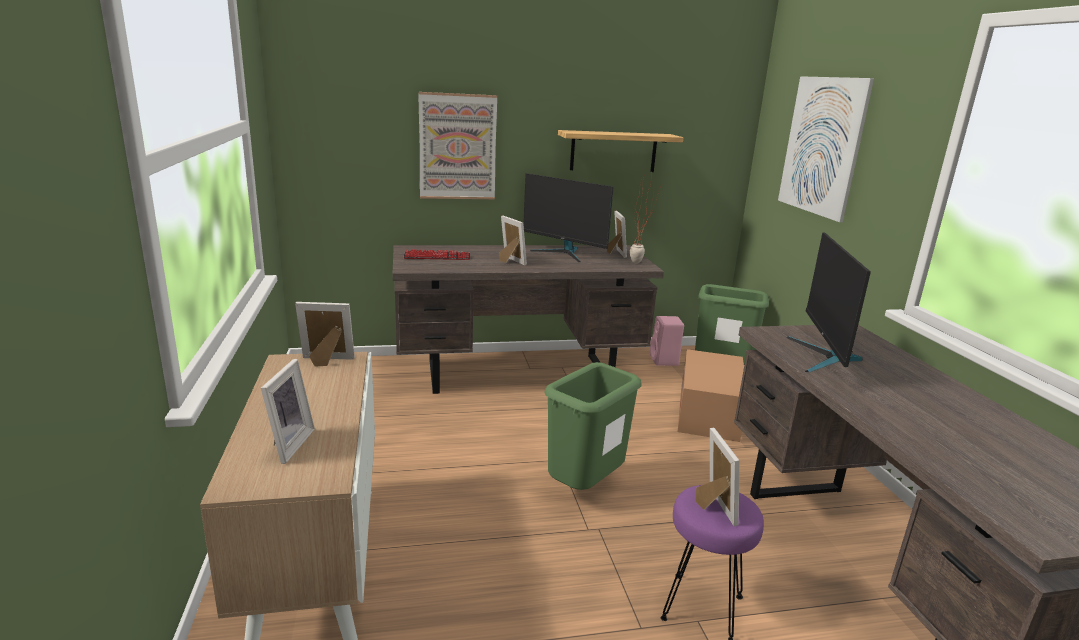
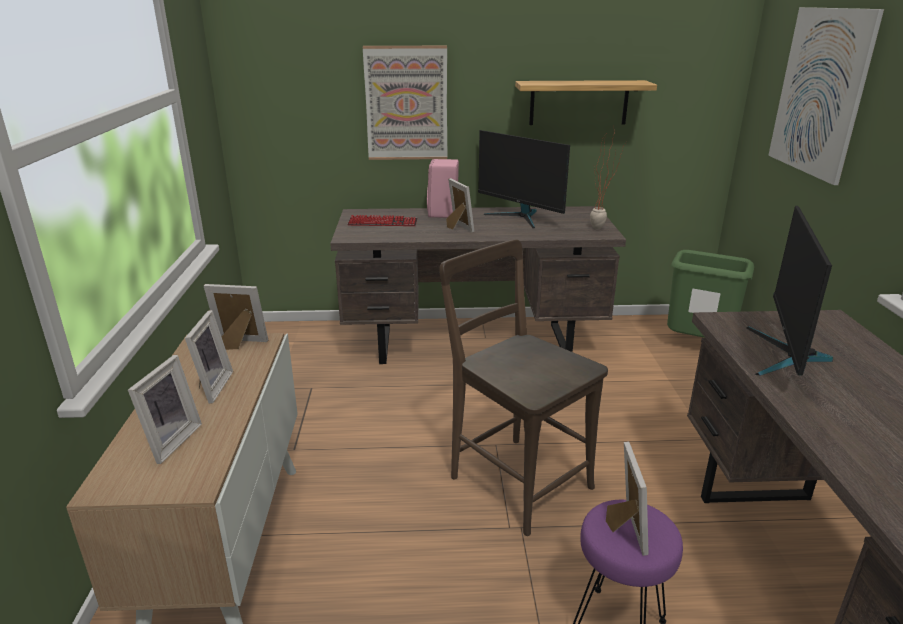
camera: 10 degrees right, 5 degrees up
green trash can [544,362,642,490] -> brown chair [439,239,608,536]
picture frame [607,211,627,258] -> picture frame moved to [185,310,233,404]
pink speaker [650,316,684,366] -> pink speaker moved to [427,159,459,218]
cardboard box [678,349,744,442] -> none

